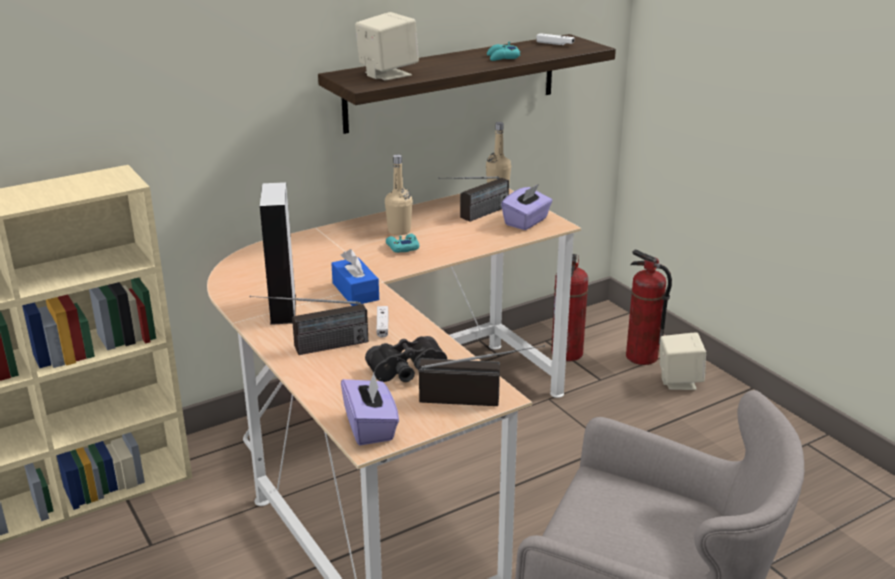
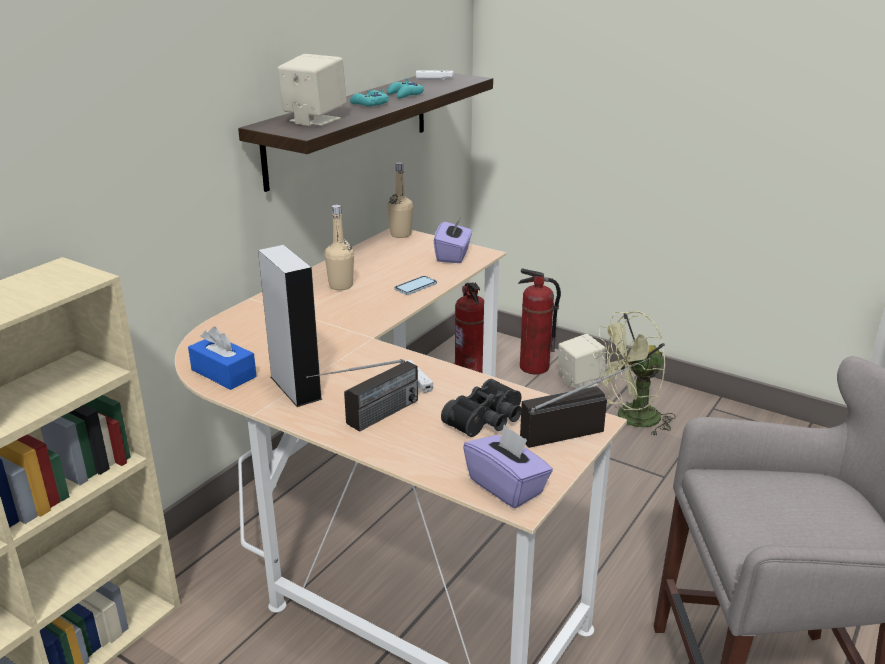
camera: 25 degrees left, 0 degrees up
blue tissue box [331,249,379,306] -> blue tissue box moved to [188,327,257,390]
turquoise game controller [386,234,419,253] -> turquoise game controller moved to [350,89,389,106]
radio [438,176,509,222] -> none
none -> phone [395,276,437,295]
none -> green fan [593,311,675,436]

